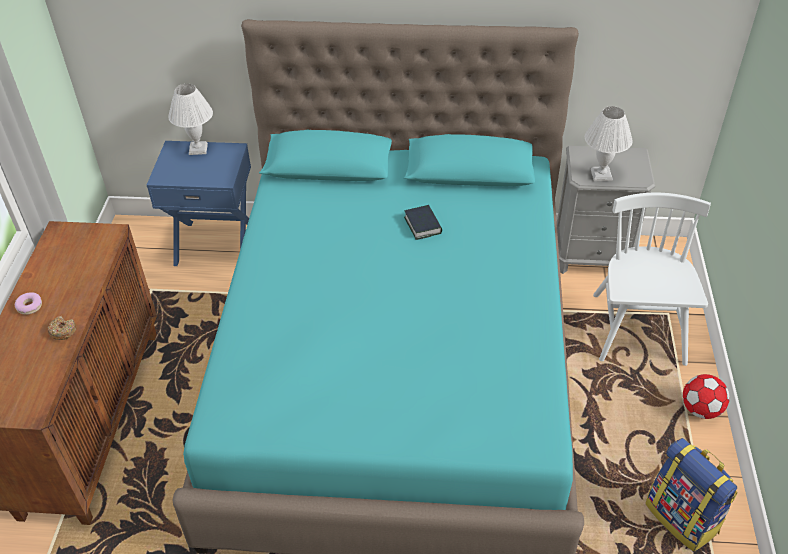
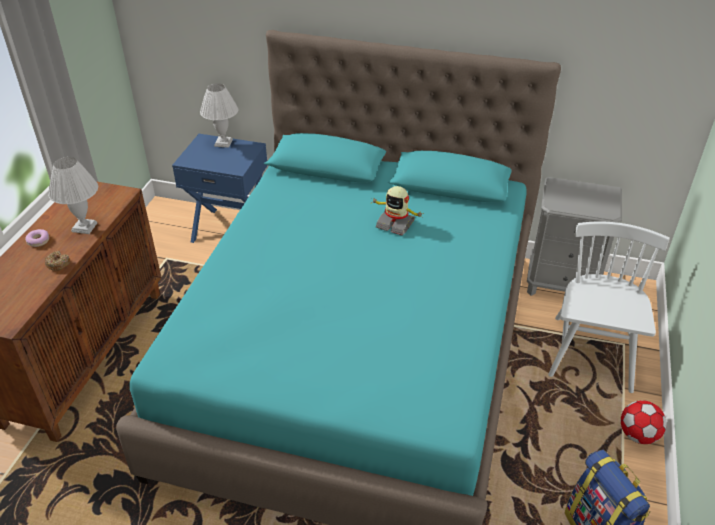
camera: 10 degrees right, 5 degrees down
book [404,205,442,240] -> toy robot [371,186,424,236]
white table lamp [585,106,633,181] -> white table lamp moved to [48,157,98,234]

